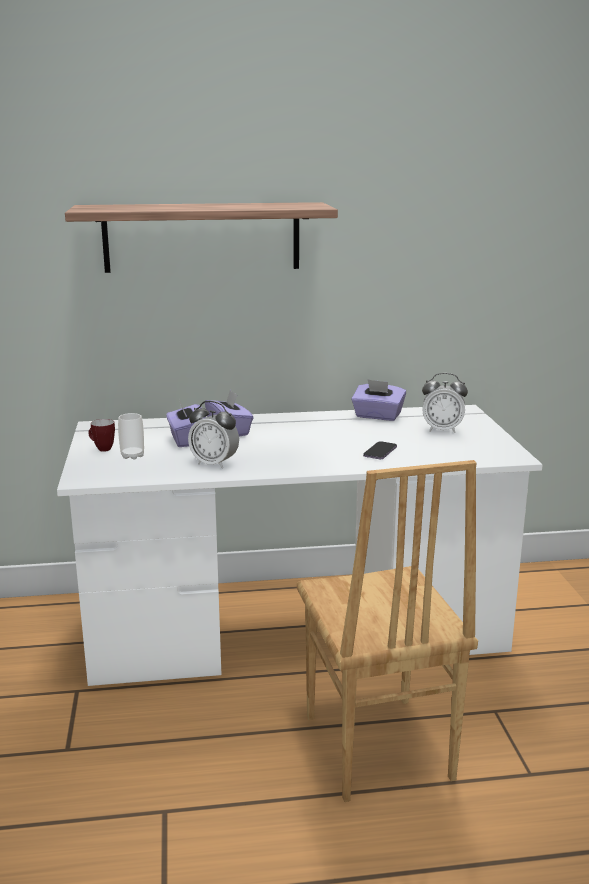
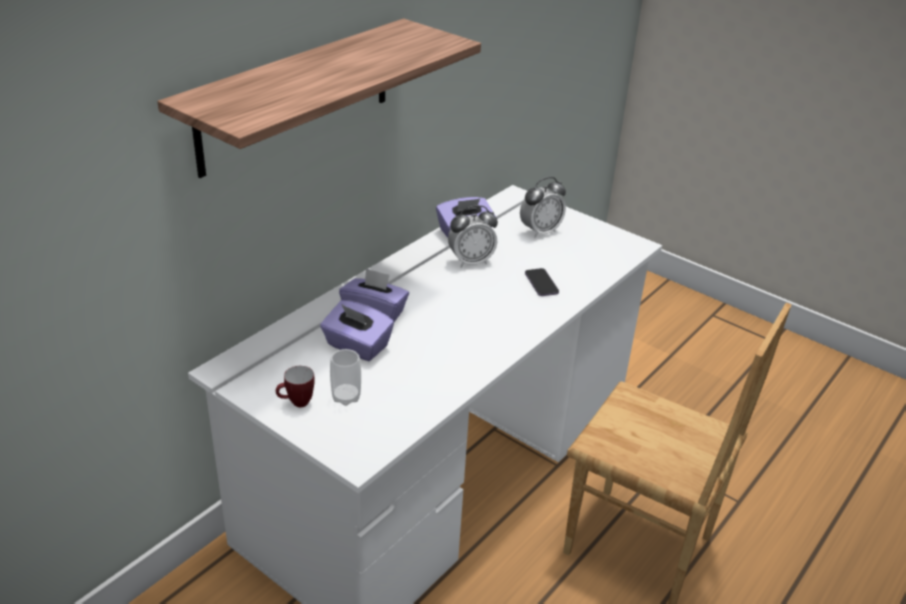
camera: 45 degrees left, 15 degrees up
alarm clock [188,401,239,469] -> alarm clock moved to [448,205,498,267]

